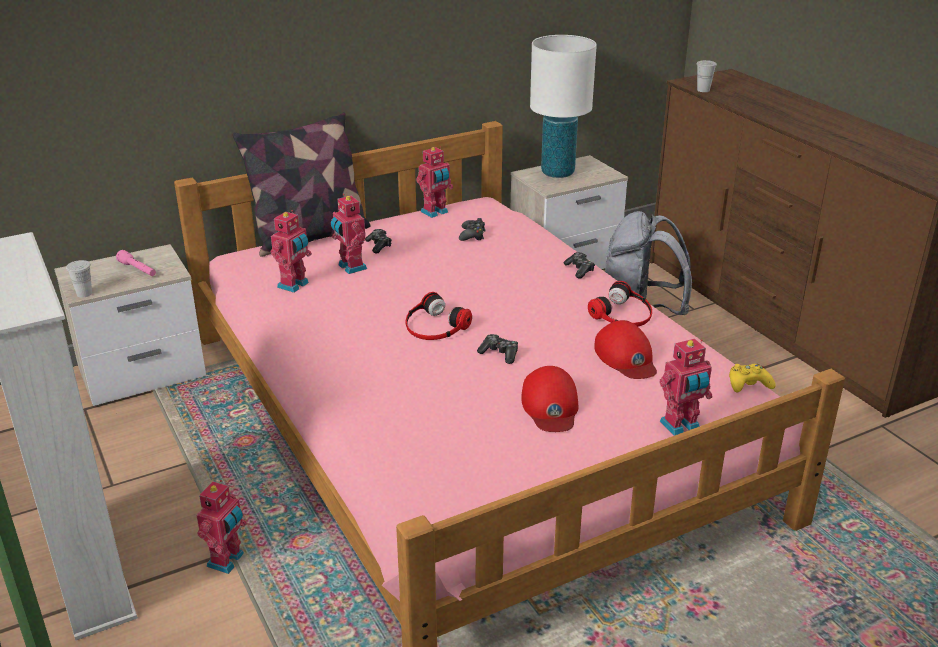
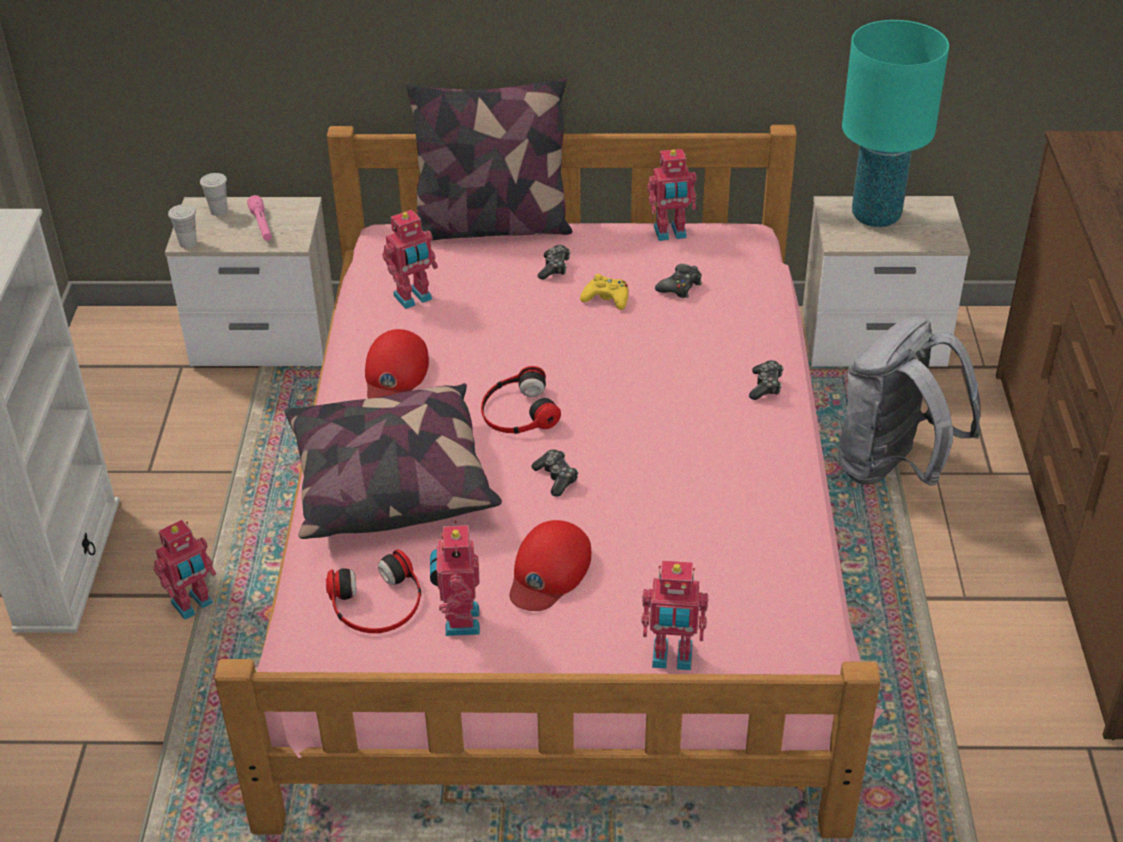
camera: 30 degrees right, 10 degrees up
toy robot [331,194,367,274] -> toy robot moved to [430,521,480,636]
white table lamp [530,35,597,178] -> turquoise table lamp [842,20,949,227]
headphones [588,281,652,327] -> headphones moved to [326,550,421,633]
red cap [594,320,657,379] -> red cap moved to [365,329,429,399]
white cup [697,60,717,92] -> white cup moved to [200,173,227,216]
yellow game controller [729,364,776,393] -> yellow game controller moved to [580,274,629,310]
none -> pillow [285,383,502,539]

